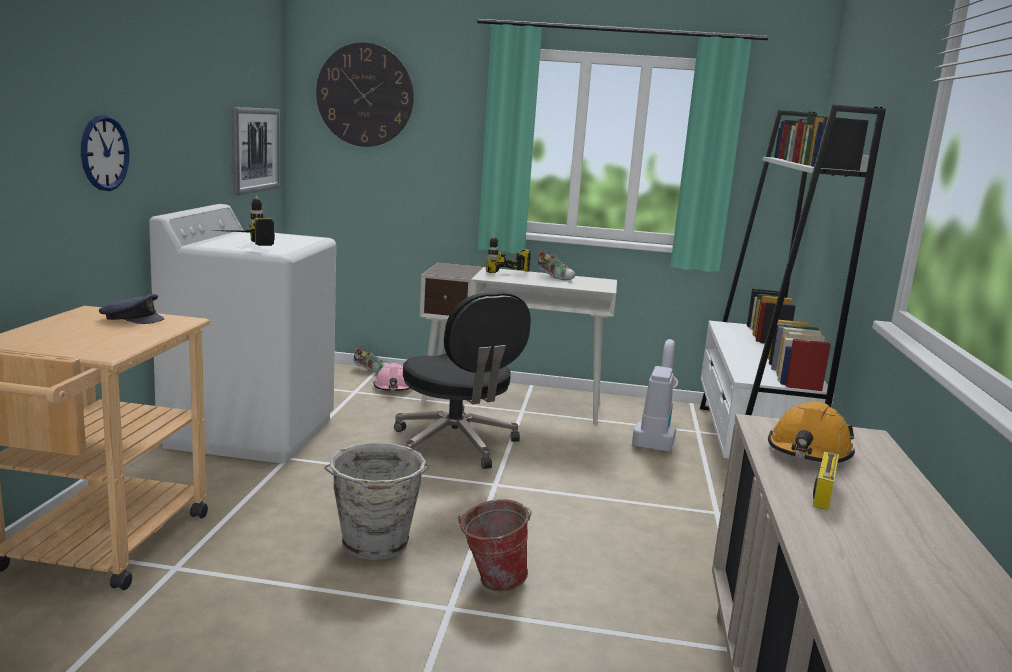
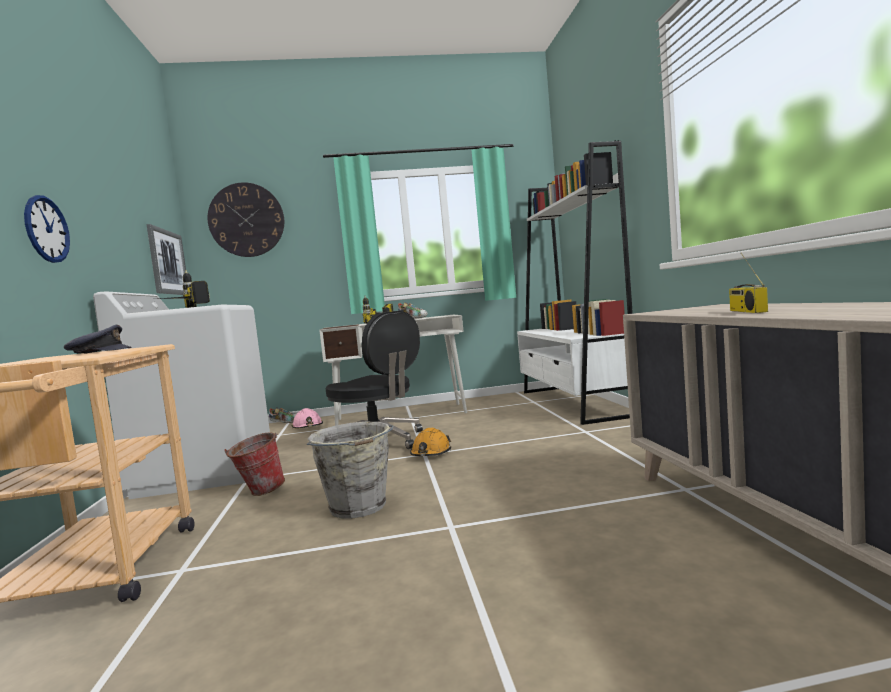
camera: 15 degrees left, 10 degrees down
bucket [458,499,532,591] -> bucket moved to [224,432,285,496]
vacuum cleaner [632,339,678,453] -> none
orange hard hat [768,401,855,463] -> orange hard hat moved to [410,428,451,456]

